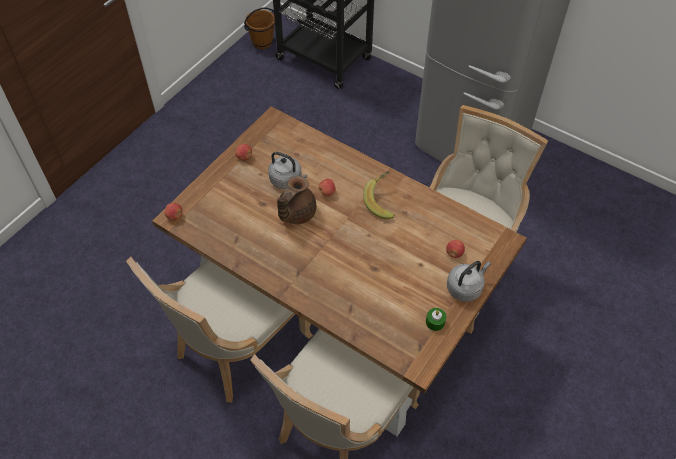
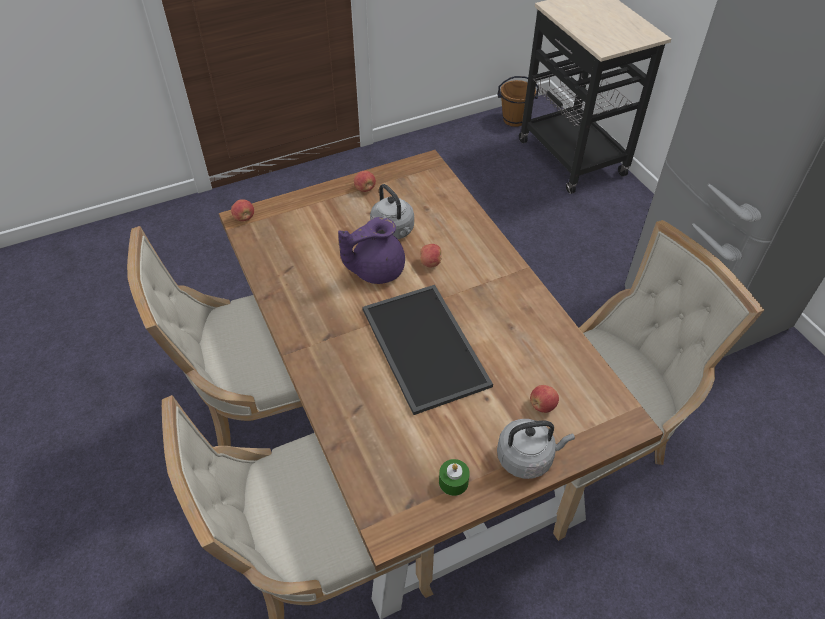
camera: 30 degrees right, 5 degrees down
brown teapot [277,176,316,224] -> purple teapot [338,217,405,284]
banana [363,171,395,219] -> none
none -> tray [362,285,493,415]

